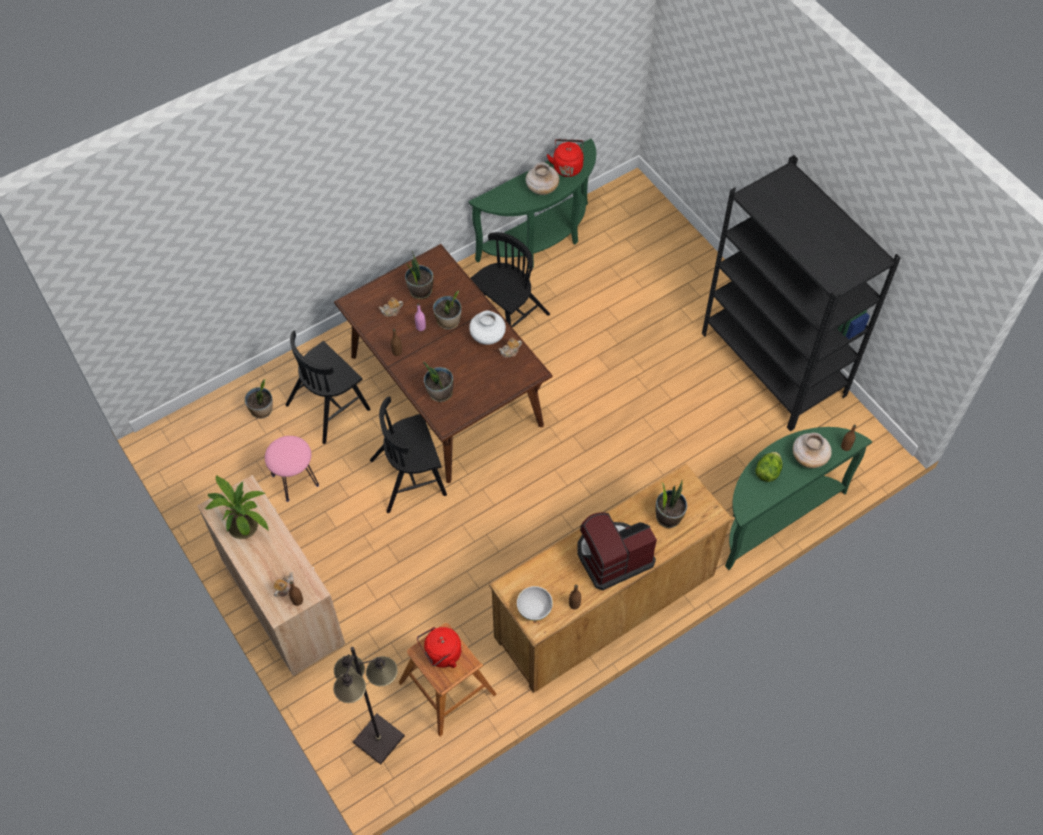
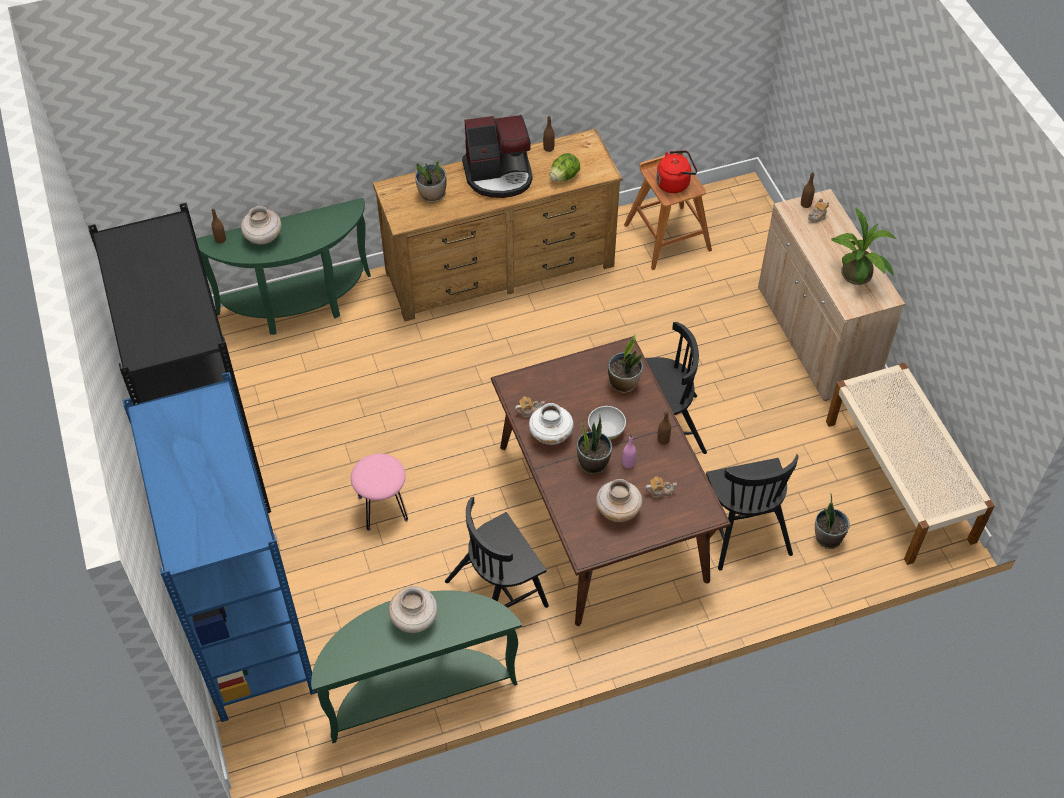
camera: 165 degrees left, 5 degrees down
pink stool [265,436,319,502] -> pink stool moved to [351,454,408,531]
black chair [285,330,370,444] -> black chair turned 105 degrees clockwise [706,454,799,570]
black floor lamp [333,647,405,765] -> none
potted plant [405,251,434,299] -> beige vase [596,479,643,522]
white bowl [517,586,553,621] -> white bowl moved to [588,406,626,440]
red kettle [547,139,584,177] -> none
lettuce [755,452,782,482] -> lettuce moved to [550,153,580,181]
none -> blue bookcase [122,372,318,722]
none -> beige bench [826,363,995,565]

